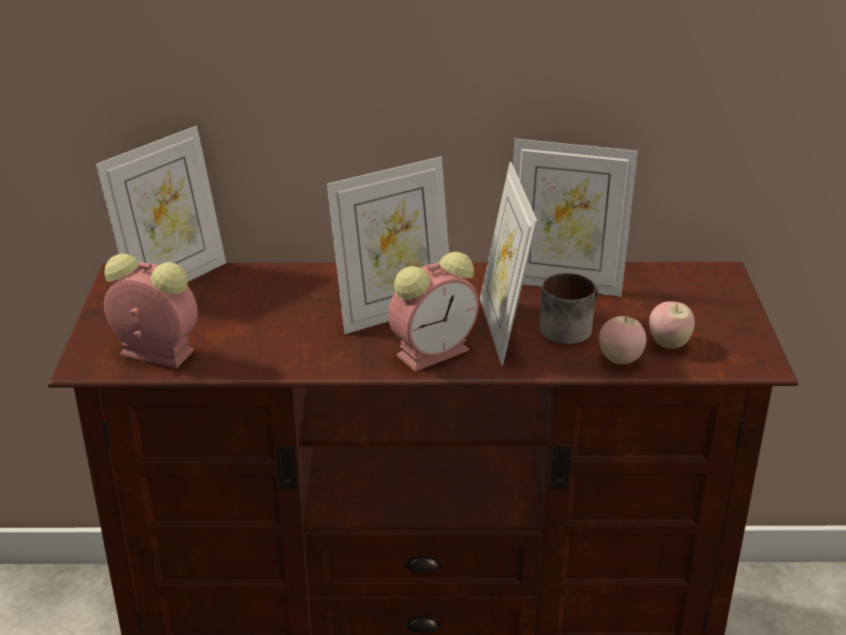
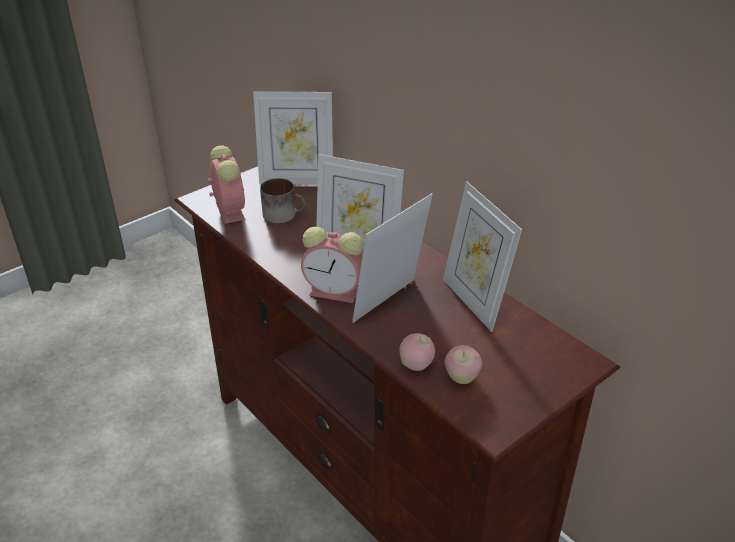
camera: 50 degrees right, 5 degrees up
mug [540,273,599,344] -> mug moved to [260,178,305,223]

